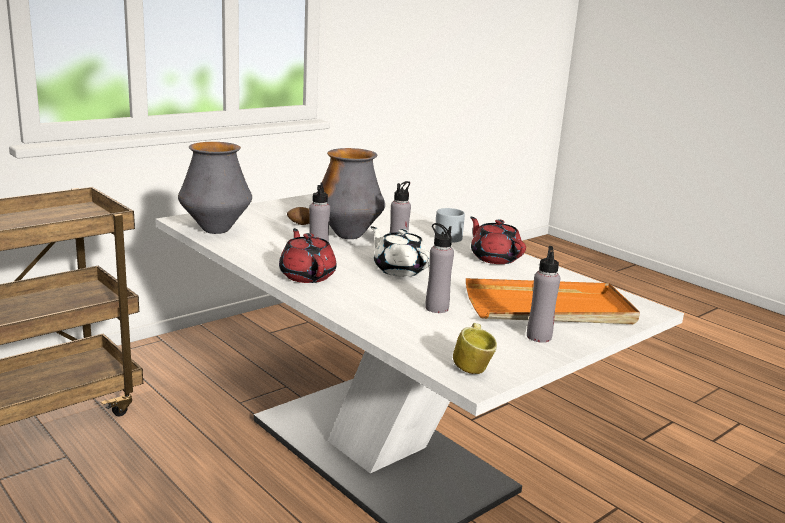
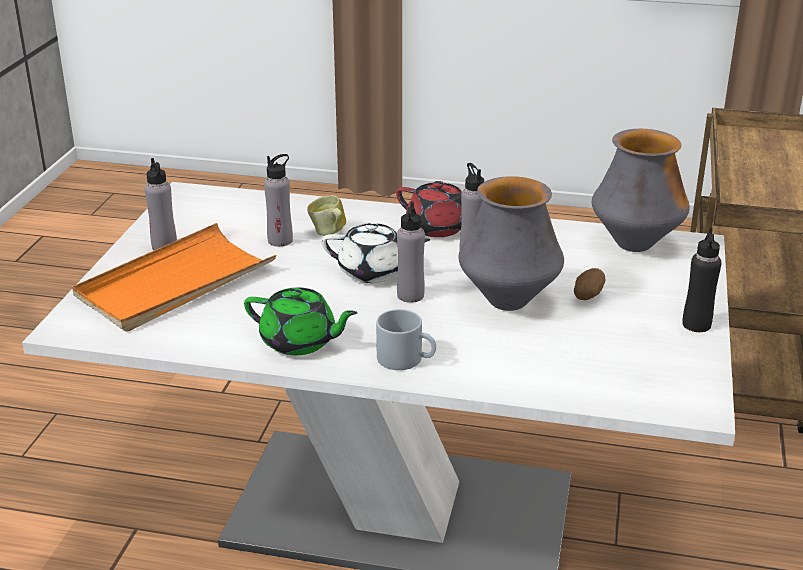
camera: 145 degrees right, 10 degrees up
mug [453,323,497,374] -> mug moved to [307,195,346,236]
red teapot [470,217,526,264] -> green teapot [244,287,357,355]
none -> black bottle [682,228,722,332]

